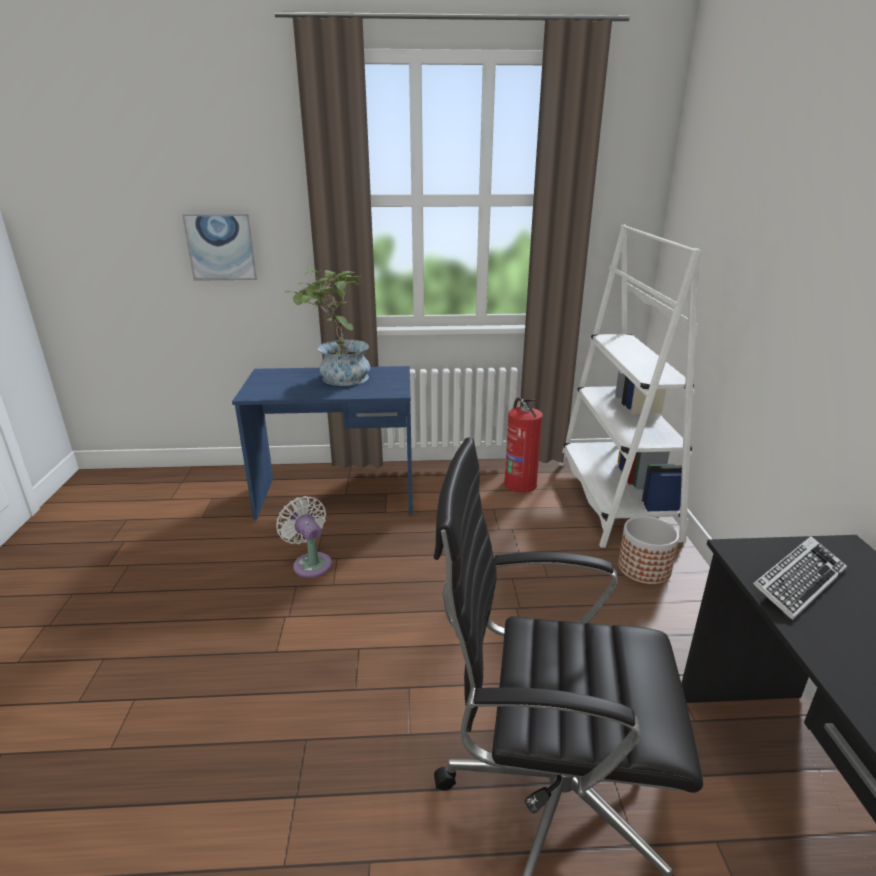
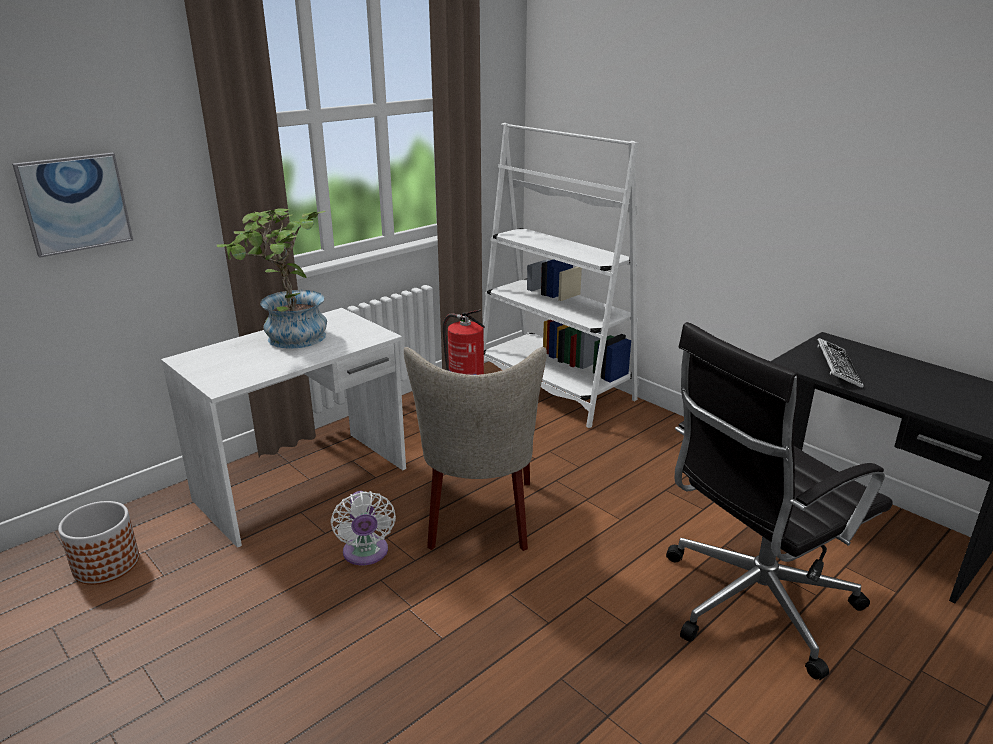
camera: 40 degrees left, 0 degrees up
blue desk [232,366,413,520] -> white desk [161,308,406,548]
white fan [276,496,332,578] -> white fan turned 120 degrees counterclockwise [331,491,396,565]
planter [618,516,679,585] -> planter moved to [58,501,139,585]
none -> beige chair [404,347,547,551]

